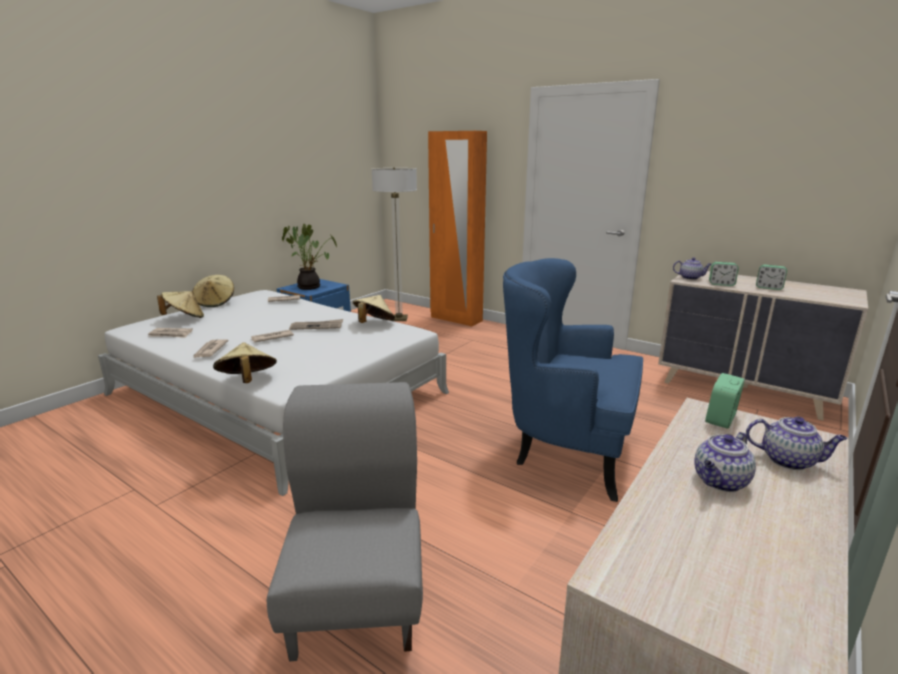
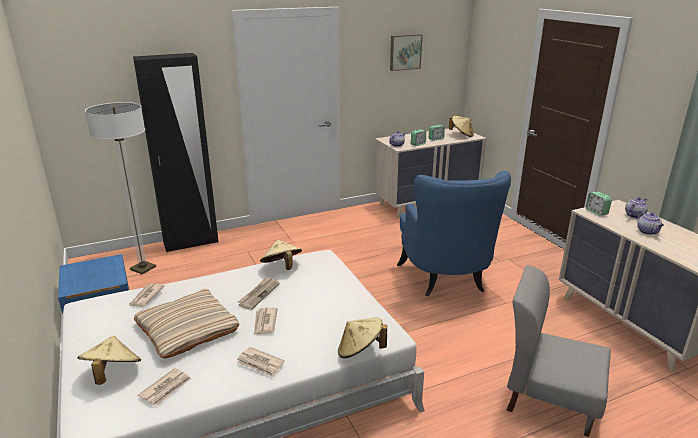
camera: 60 degrees left, 5 degrees up
beige hat [192,275,234,307] -> beige hat moved to [449,116,474,137]
potted plant [282,224,337,290] -> none
orange wardrobe [428,131,487,327] -> black wardrobe [133,53,219,252]
blue armchair [503,258,643,502] -> blue armchair turned 60 degrees counterclockwise [397,171,511,296]
none -> beige pillow [134,289,239,358]
none -> picture [390,34,423,71]

